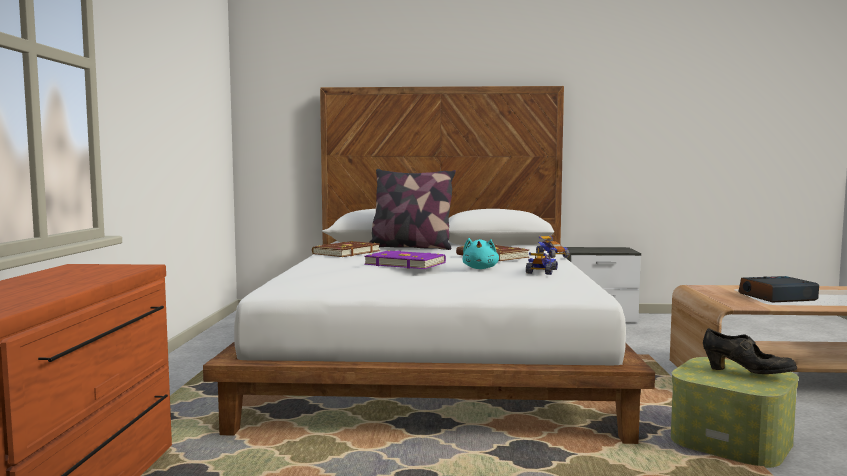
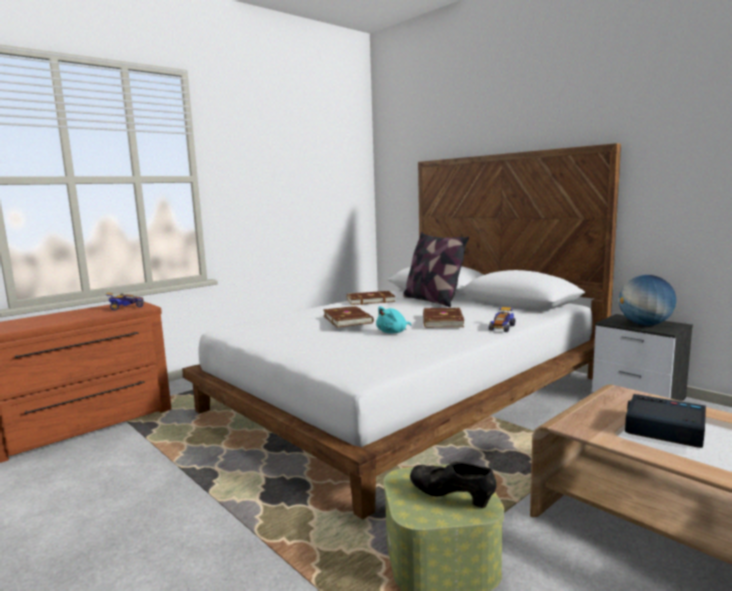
camera: 45 degrees right, 5 degrees up
purple book [364,250,446,269] -> brown book [323,306,374,328]
toy car [526,252,558,275] -> toy car moved to [106,292,144,311]
black shoe [703,328,797,374] -> black shoe turned 135 degrees clockwise [410,461,496,508]
none -> globe [619,275,676,326]

